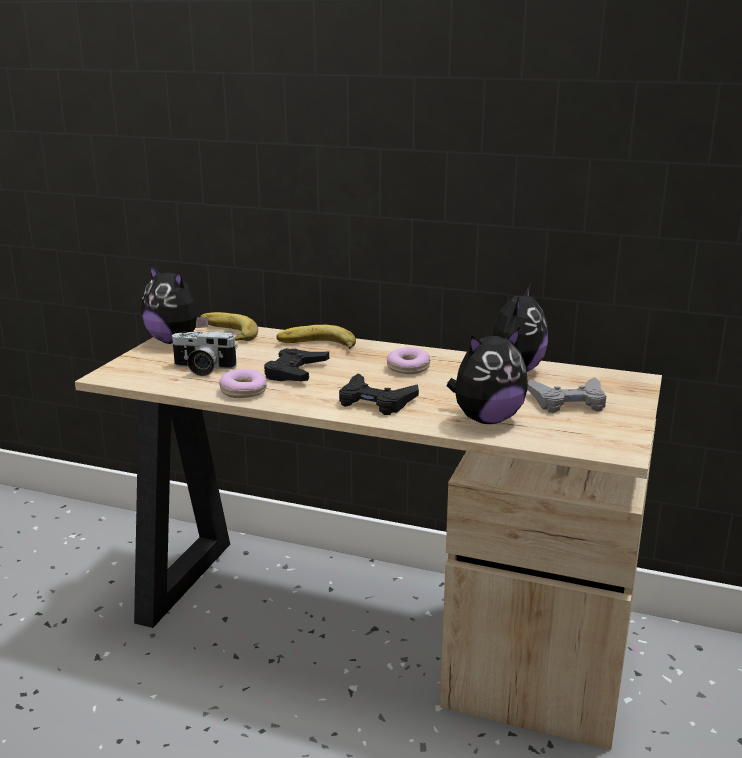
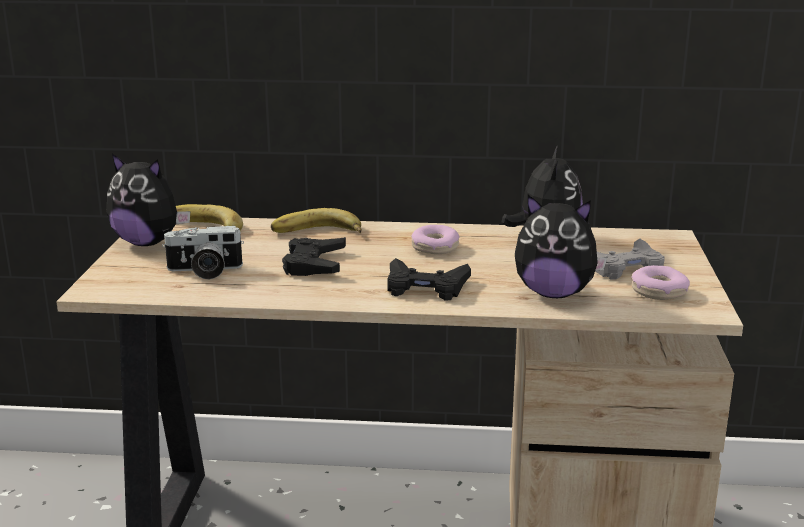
camera: 15 degrees left, 0 degrees up
donut [219,369,267,398] -> donut moved to [631,265,690,300]
plush toy [447,327,528,424] -> plush toy turned 60 degrees clockwise [515,195,607,298]

